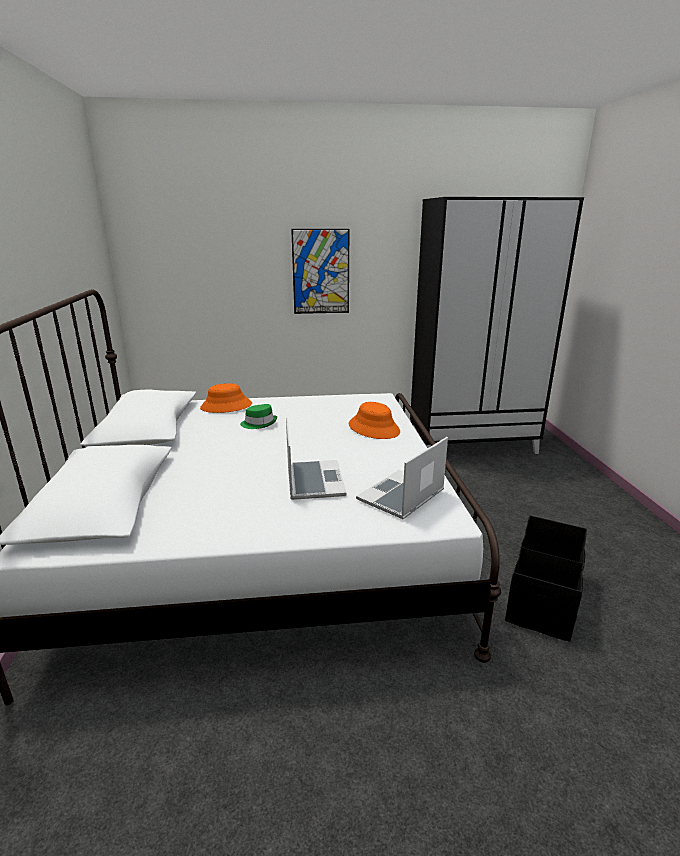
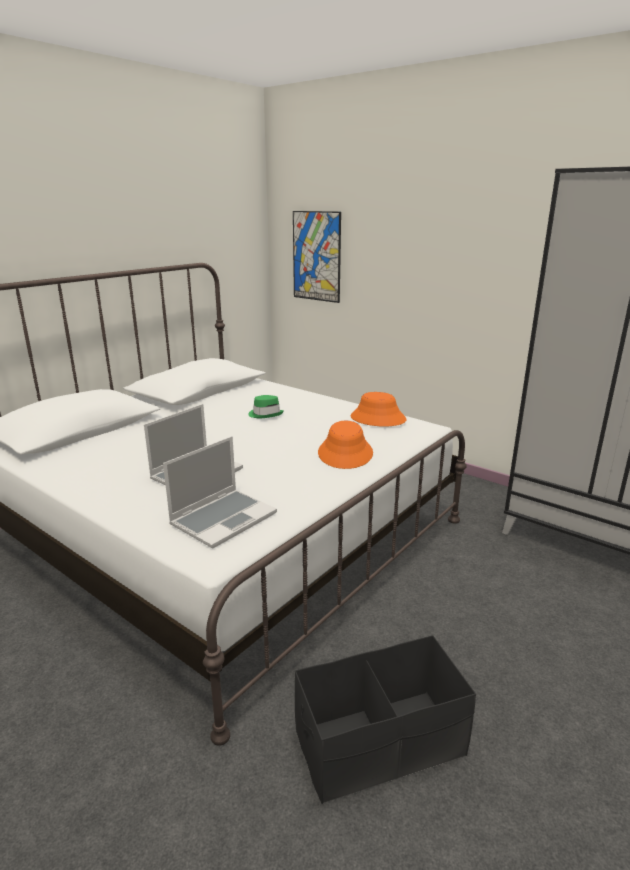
camera: 45 degrees right, 0 degrees up
orange hat [200,383,252,413] -> orange hat moved to [351,392,407,427]
picture [291,229,349,314] -> picture moved to [293,211,341,303]
laptop [356,437,448,519] -> laptop turned 135 degrees clockwise [163,436,277,548]

